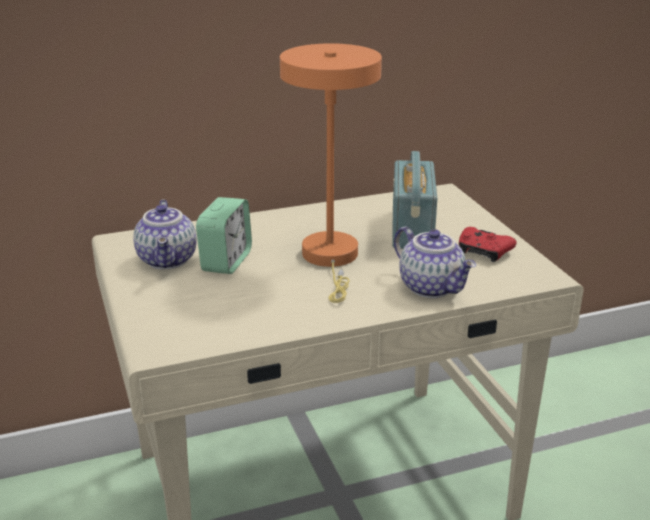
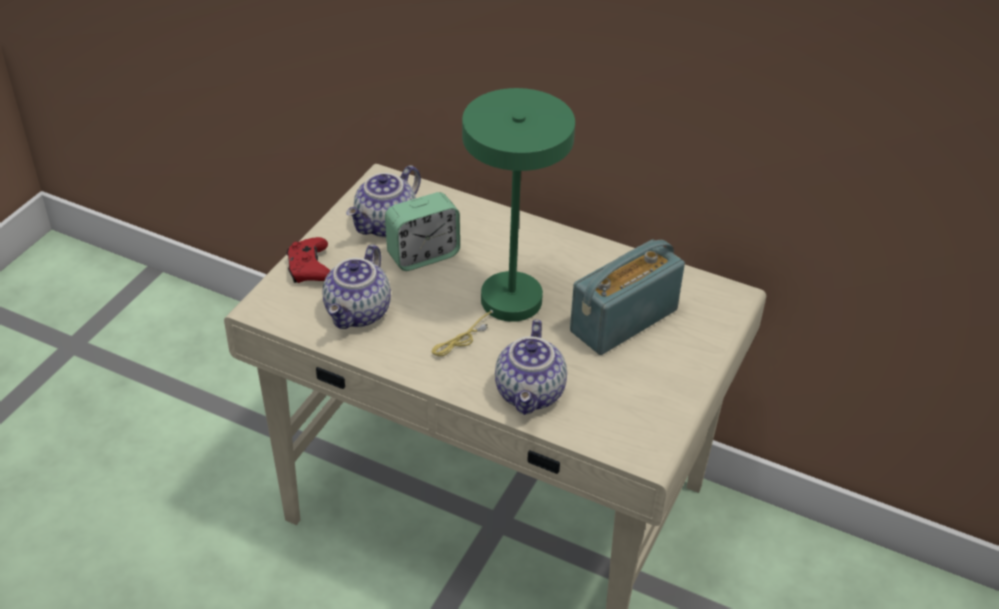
camera: 45 degrees right, 15 degrees up
orange table lamp [280,43,382,303] -> green table lamp [432,88,575,356]
red game controller [459,227,517,262] -> red game controller moved to [286,237,330,283]
none -> teapot [322,244,391,329]

